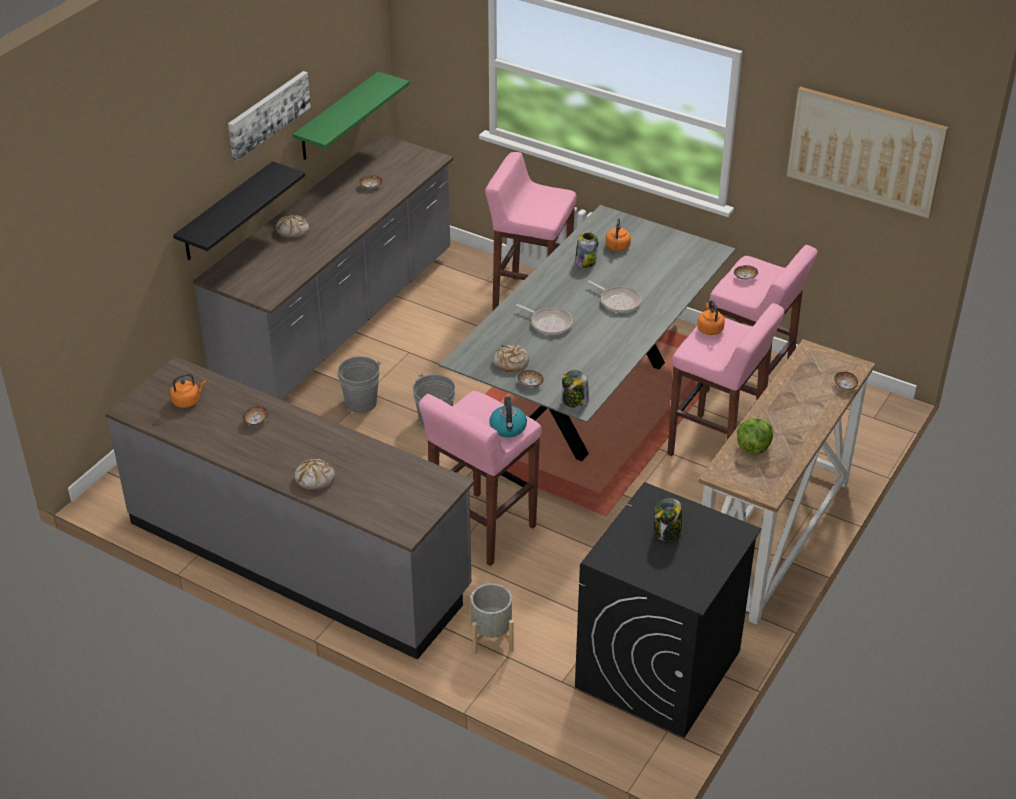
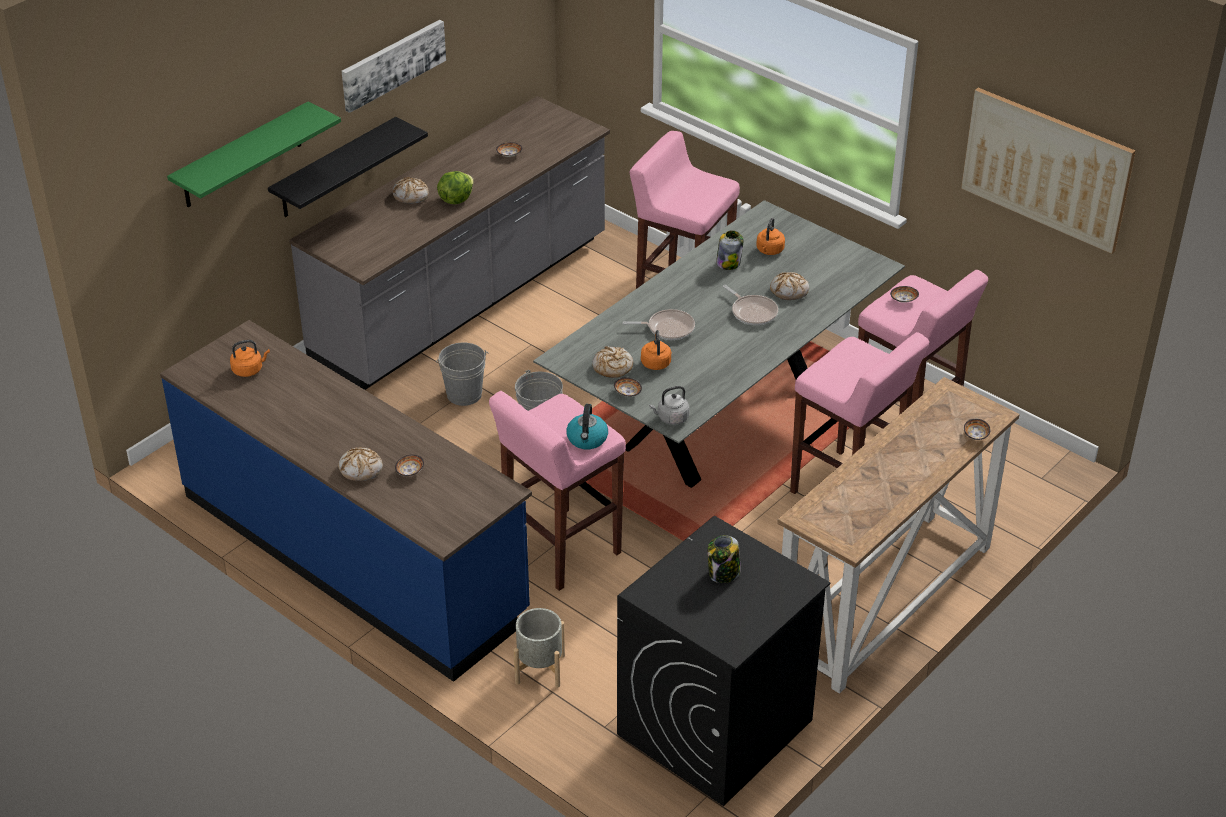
camera: 10 degrees right, 0 degrees up
grey counter [105,356,474,660] -> blue counter [160,320,532,682]
bowl [243,406,268,425] -> bowl moved to [395,455,424,476]
green shelf [292,71,410,160] -> green shelf moved to [167,101,341,207]
frying pan [516,304,573,335] -> frying pan turned 45 degrees counterclockwise [623,309,695,340]
jar [562,370,589,408] -> grey kettle [649,386,690,425]
orange kettle [697,300,725,335] -> orange kettle moved to [641,330,671,370]
lettuce [737,418,773,454] -> lettuce moved to [437,171,474,204]
none -> bread [770,272,809,300]

